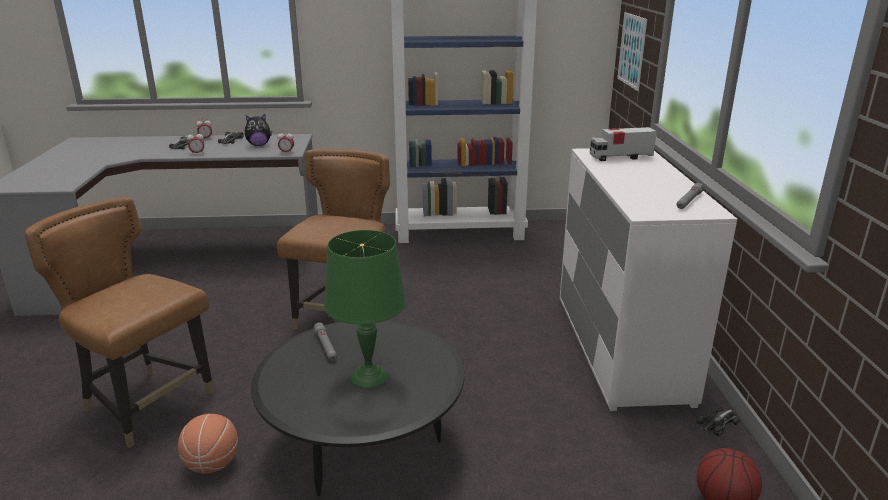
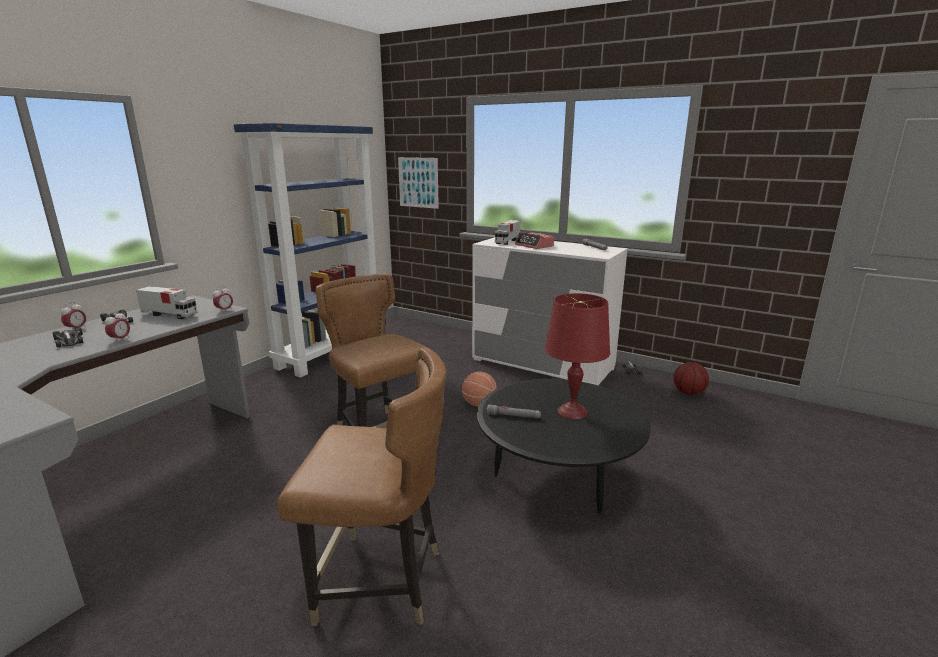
camera: 55 degrees left, 5 degrees down
brown chair [25,197,214,448] -> brown chair turned 150 degrees counterclockwise [277,347,446,626]
basketball [178,414,238,473] -> basketball moved to [462,372,497,407]
plush toy [245,114,272,146] -> toy truck [136,286,198,319]
green table lamp [324,230,406,388] -> red table lamp [545,293,610,419]
none -> alarm clock [515,232,554,249]

